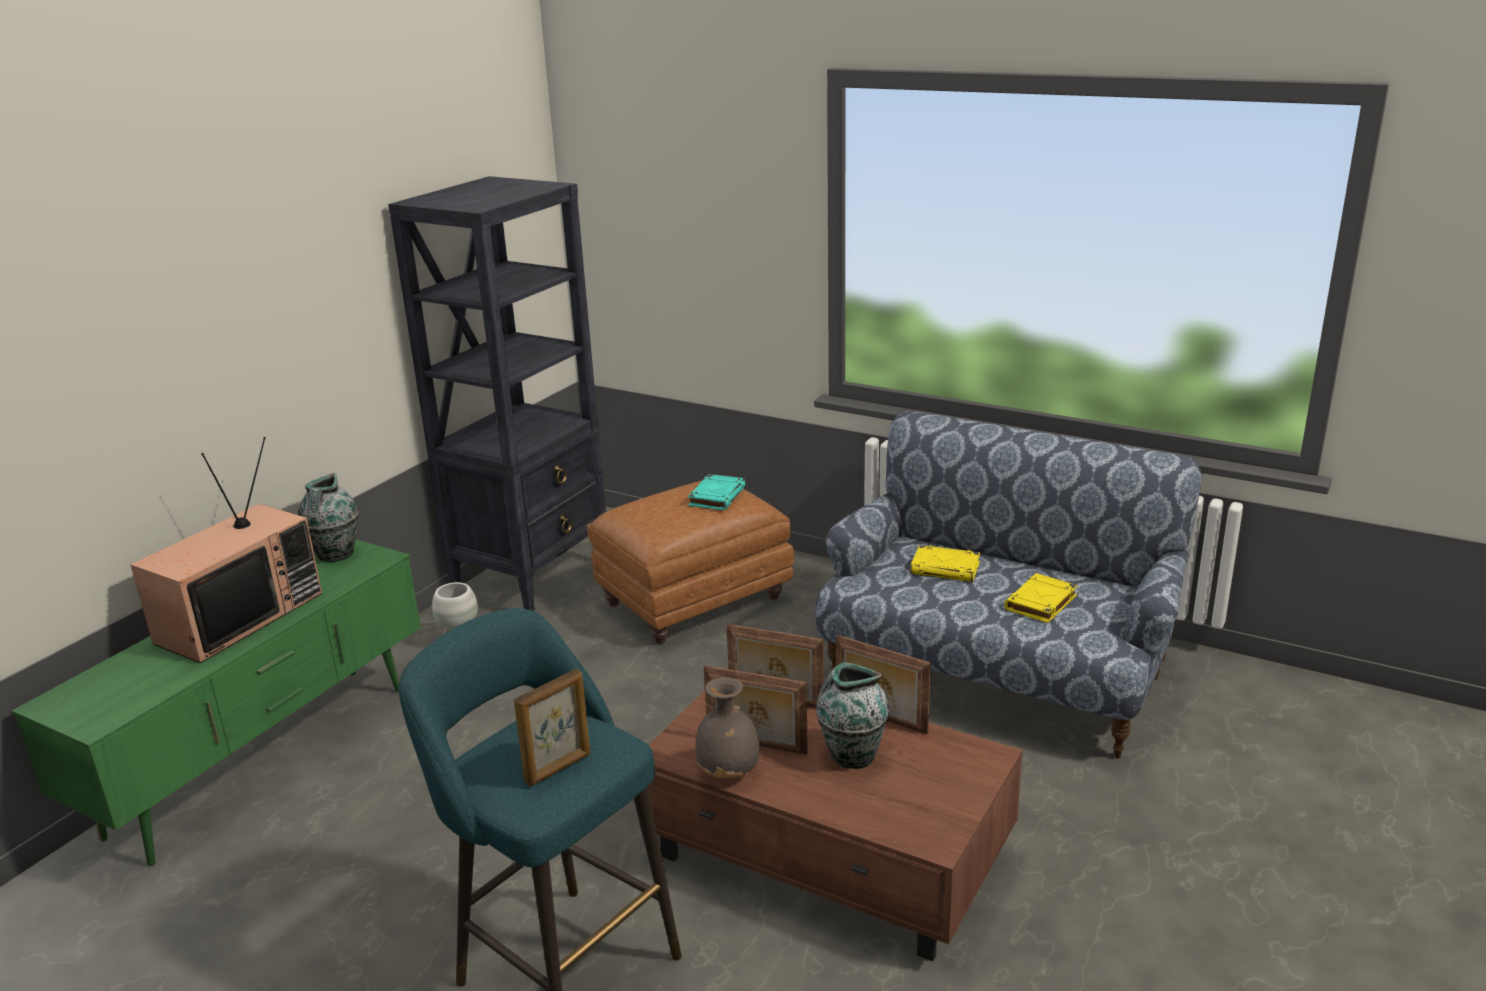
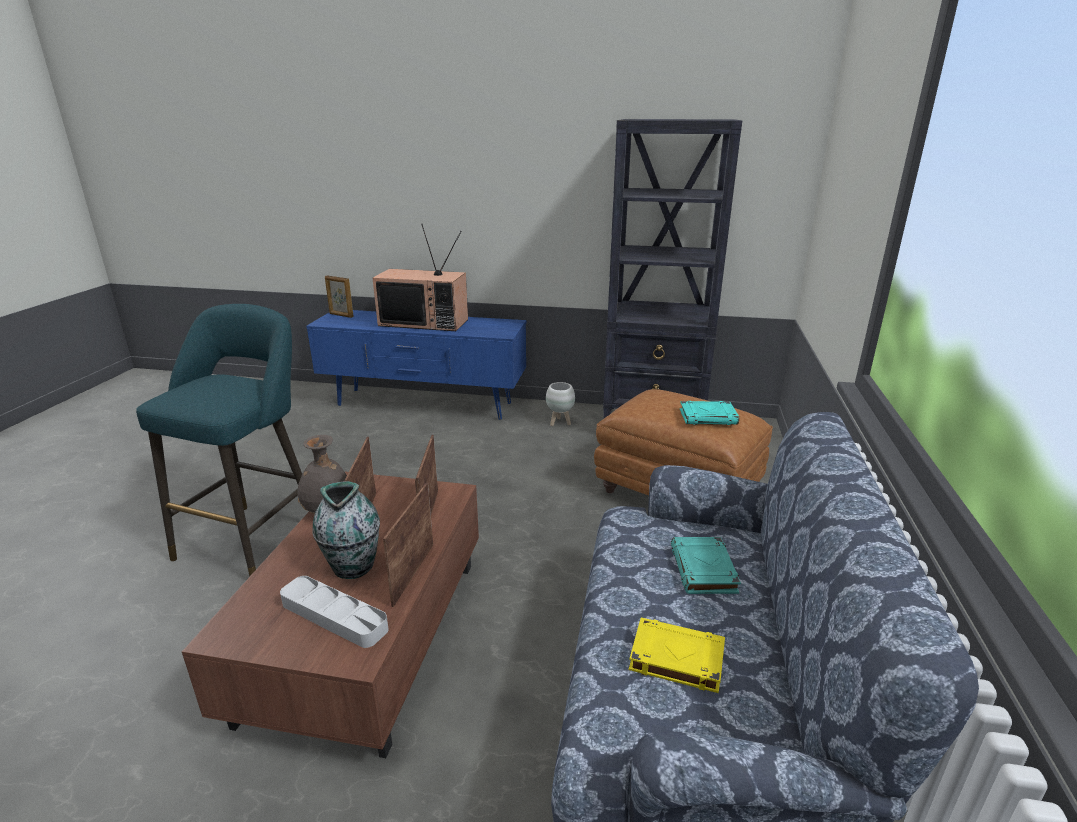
camera: 70 degrees right, 0 degrees up
green tv stand [12,539,421,866] -> blue tv stand [306,310,527,420]
vase [298,473,358,562] -> none
picture frame [514,669,590,787] -> picture frame moved to [325,275,354,318]
yellow book [910,545,980,582] -> turquoise book [671,537,741,594]
none -> grey tray [280,576,388,648]

